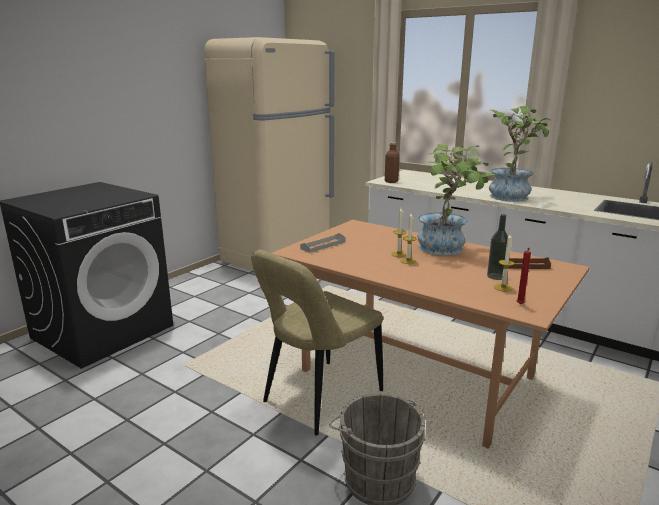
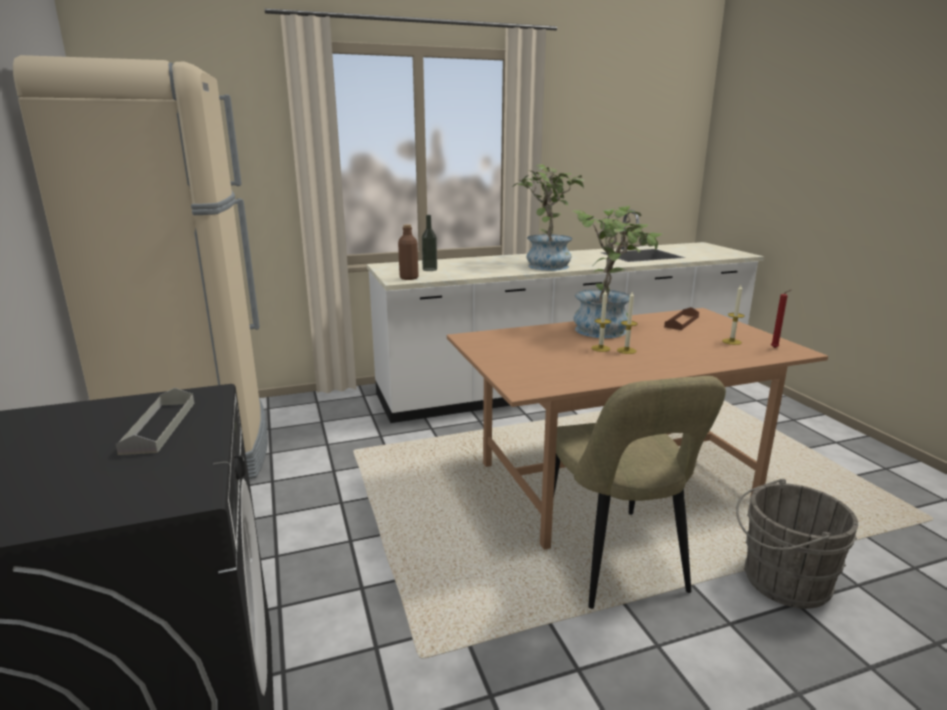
camera: 55 degrees left, 0 degrees up
grey tray [300,233,346,253] -> grey tray moved to [116,388,195,455]
bottle [487,214,508,280] -> bottle moved to [422,215,437,271]

